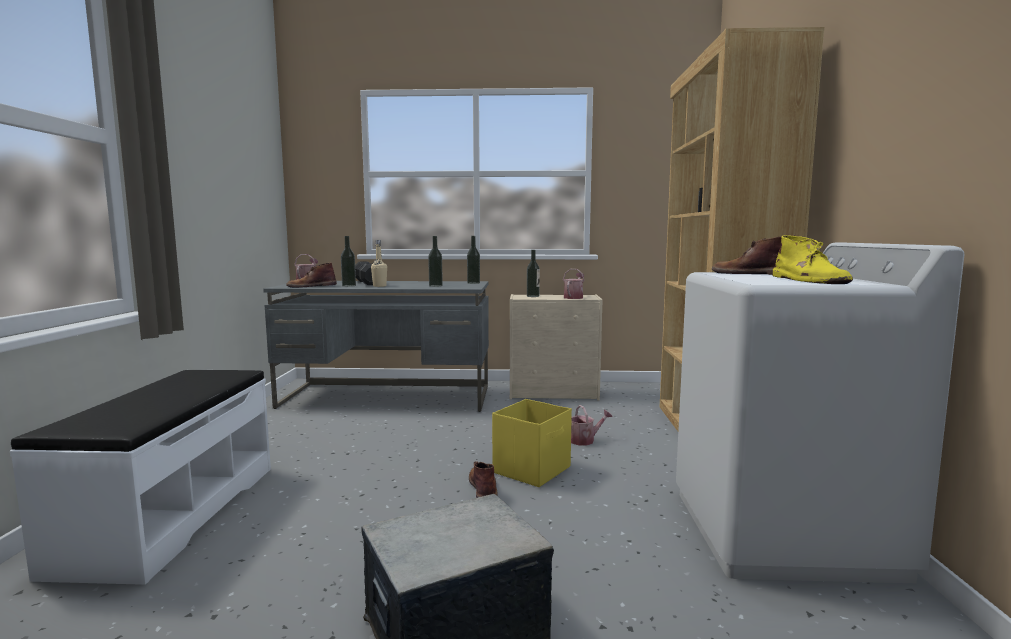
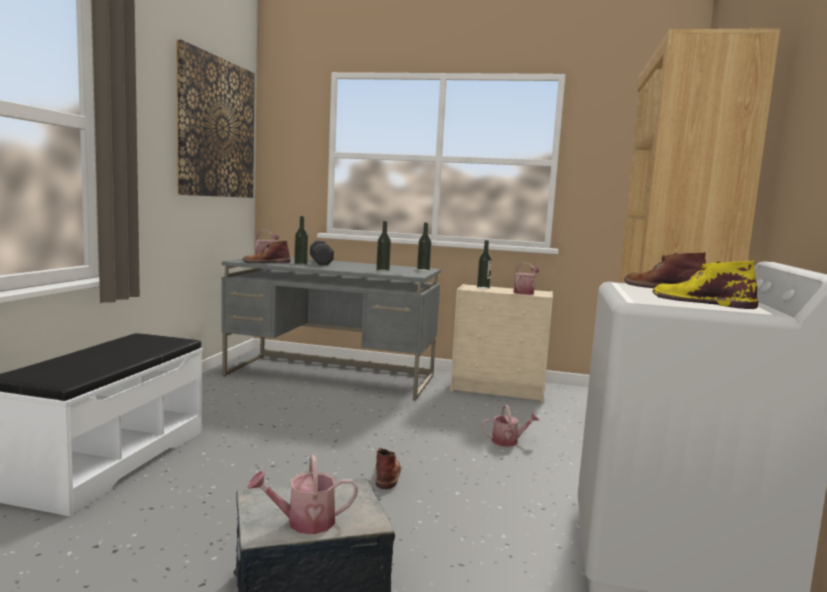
camera: 10 degrees right, 0 degrees up
beige bottle [371,240,387,287] -> none
yellow storage box [492,399,572,487] -> none
yellow boot [772,235,853,284] -> yellow boot turned 135 degrees clockwise [653,260,758,309]
none -> picture [176,39,255,198]
none -> watering can [247,455,358,534]

